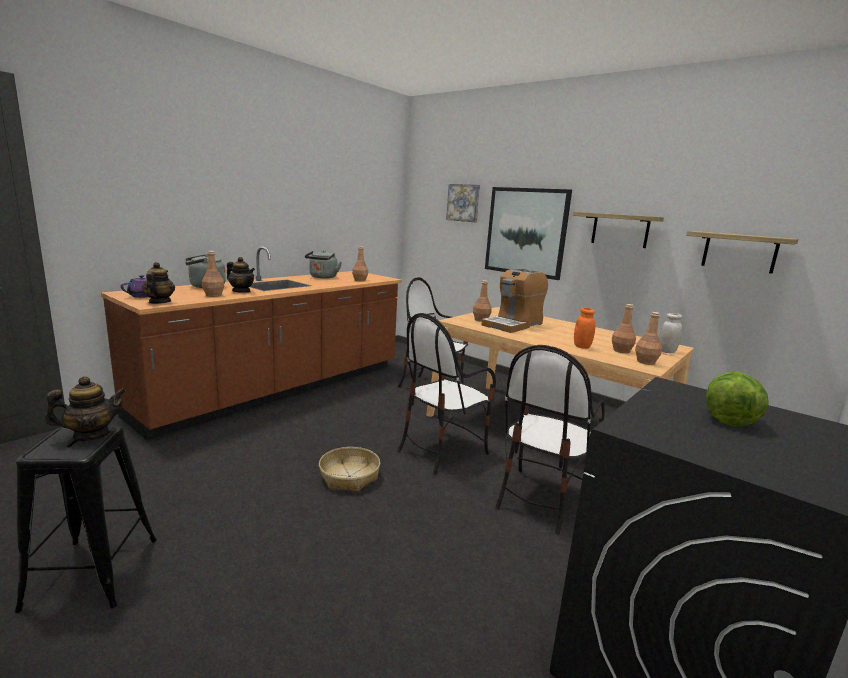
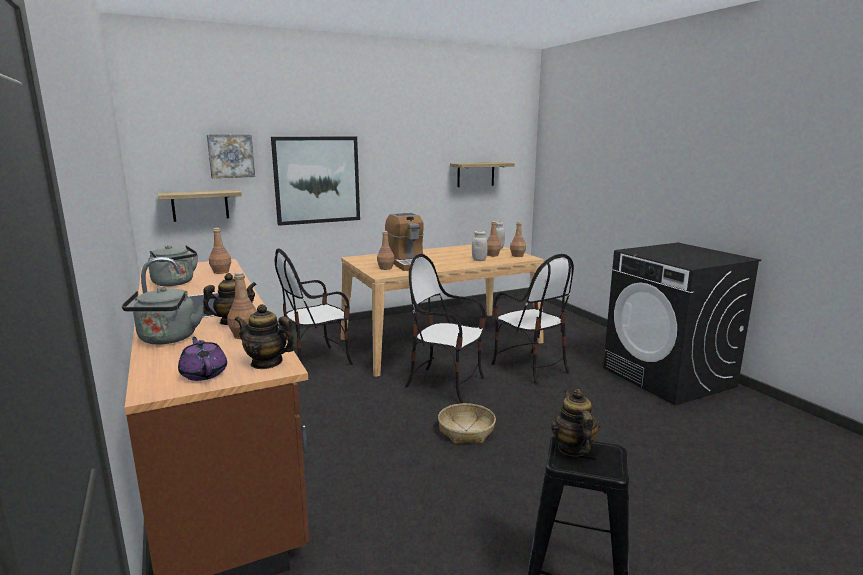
camera: 65 degrees left, 0 degrees up
chair [397,313,496,474] -> chair turned 135 degrees clockwise [405,254,486,403]
shelf [573,212,664,248] -> shelf moved to [158,190,242,222]
orange jar [574,308,595,349] -> white jar [472,231,488,261]
lettuce [706,372,769,426] -> none

